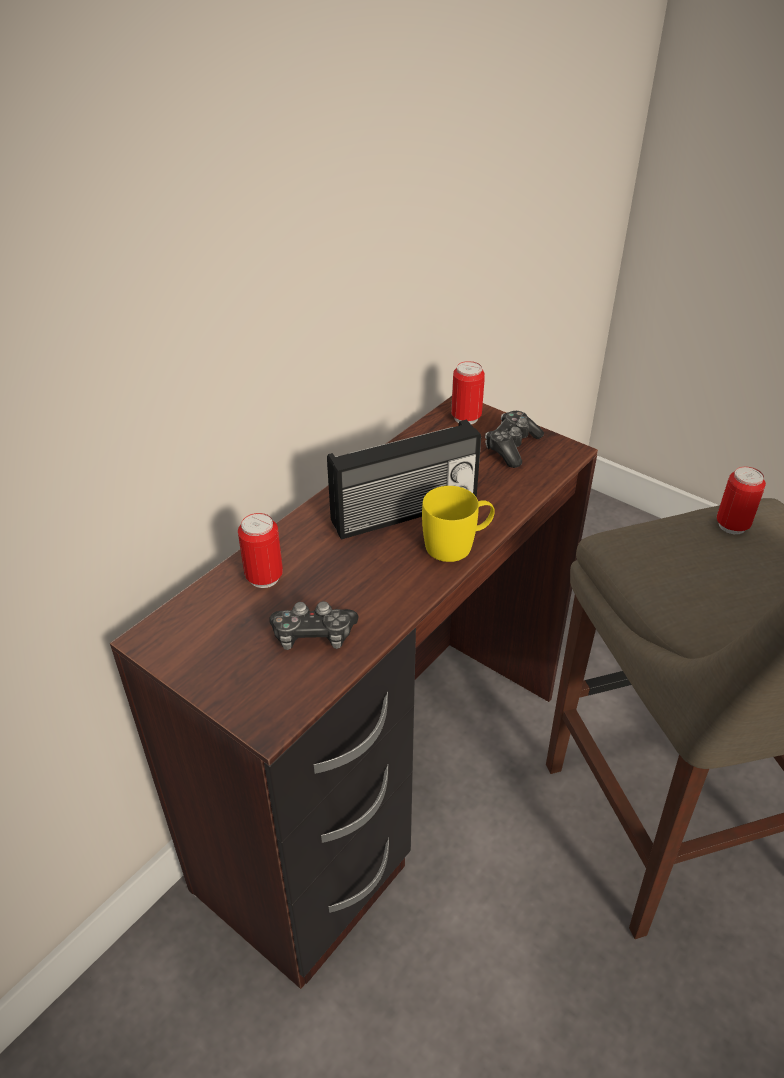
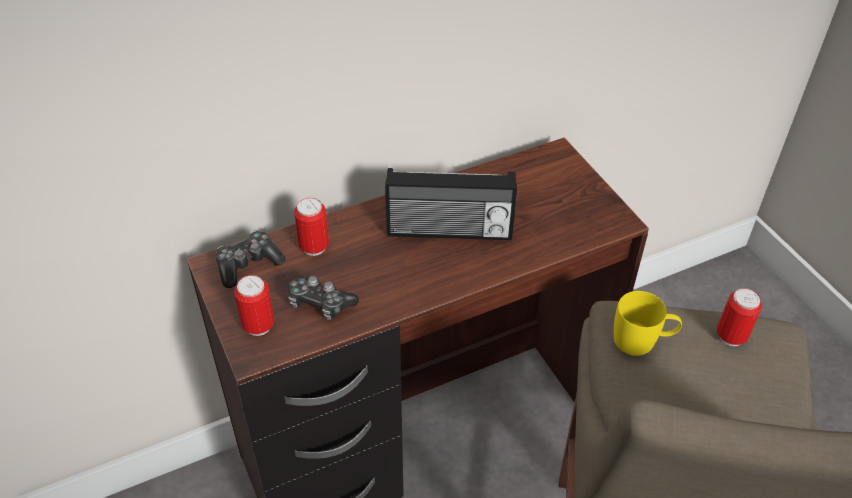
camera: 25 degrees right, 5 degrees up
yellow mug [422,486,495,562] -> yellow mug moved to [614,291,682,356]
can [451,361,485,424] -> can moved to [234,275,274,336]
game controller [485,411,544,468] -> game controller moved to [216,231,285,288]

